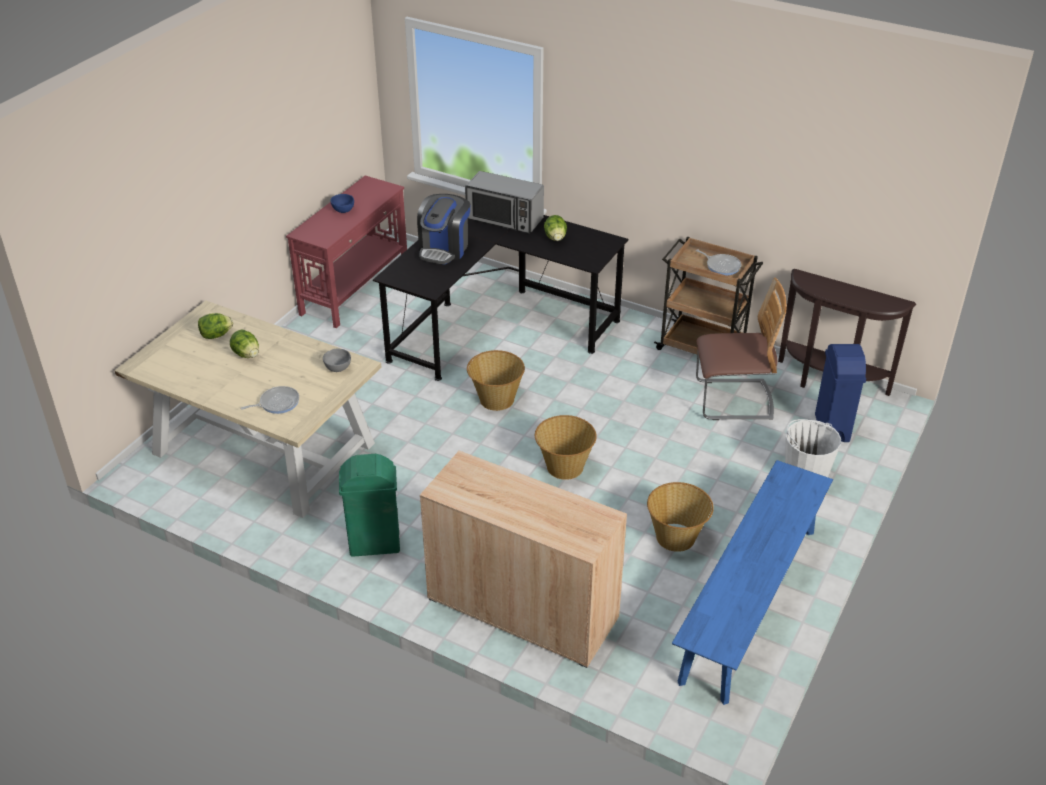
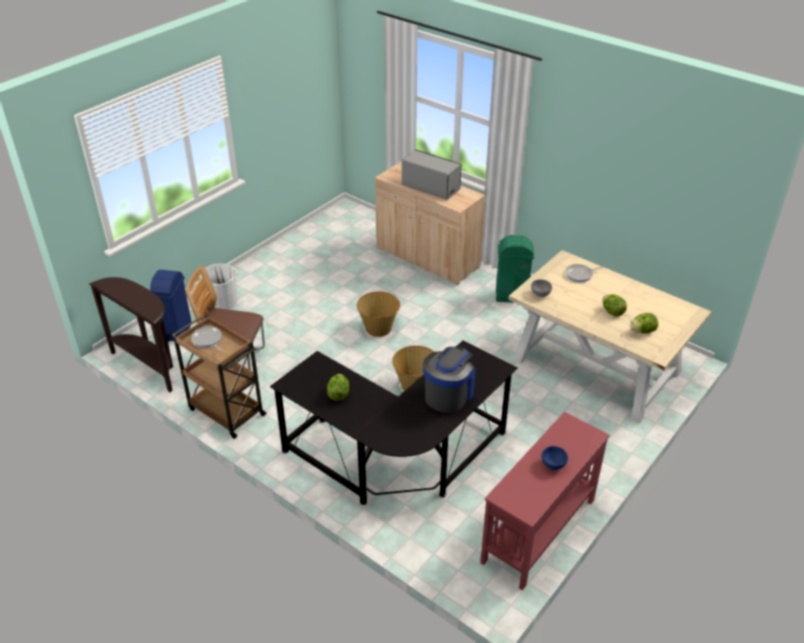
camera: 170 degrees left, 0 degrees up
microwave [465,171,544,234] -> microwave moved to [402,150,461,200]
basket [647,482,714,552] -> none
blue bench [672,460,833,705] -> none

